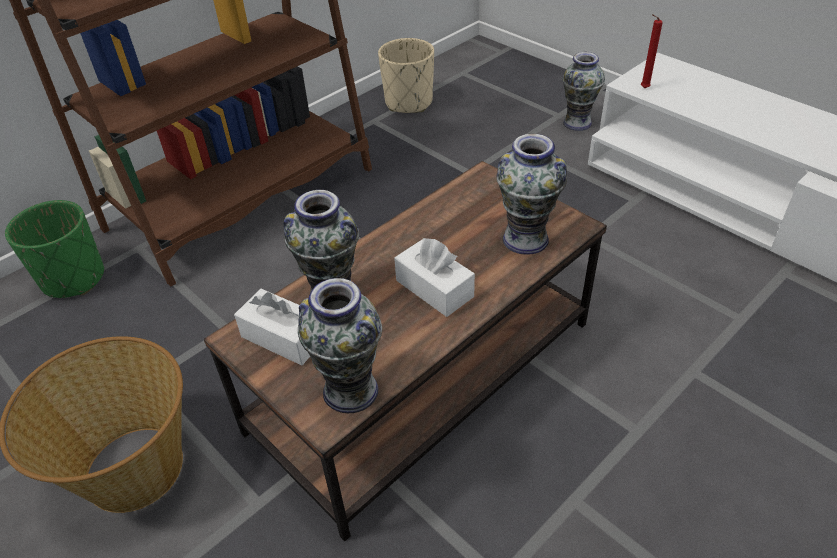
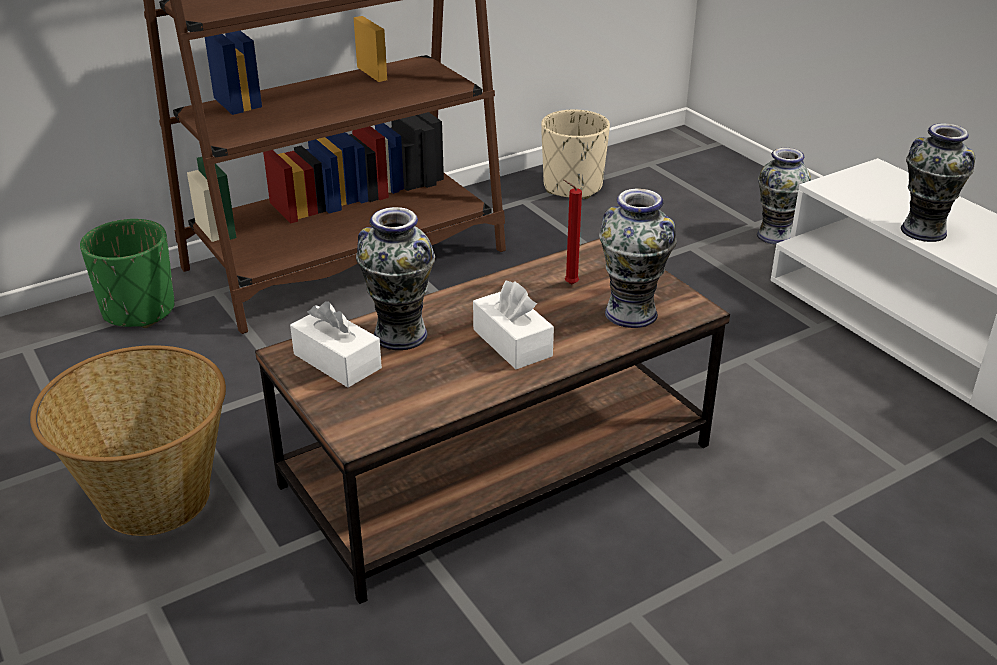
camera: 10 degrees right, 10 degrees down
vase [298,278,382,413] -> vase moved to [901,123,975,242]
red candle [641,14,663,88] -> red candle moved to [563,180,582,284]

